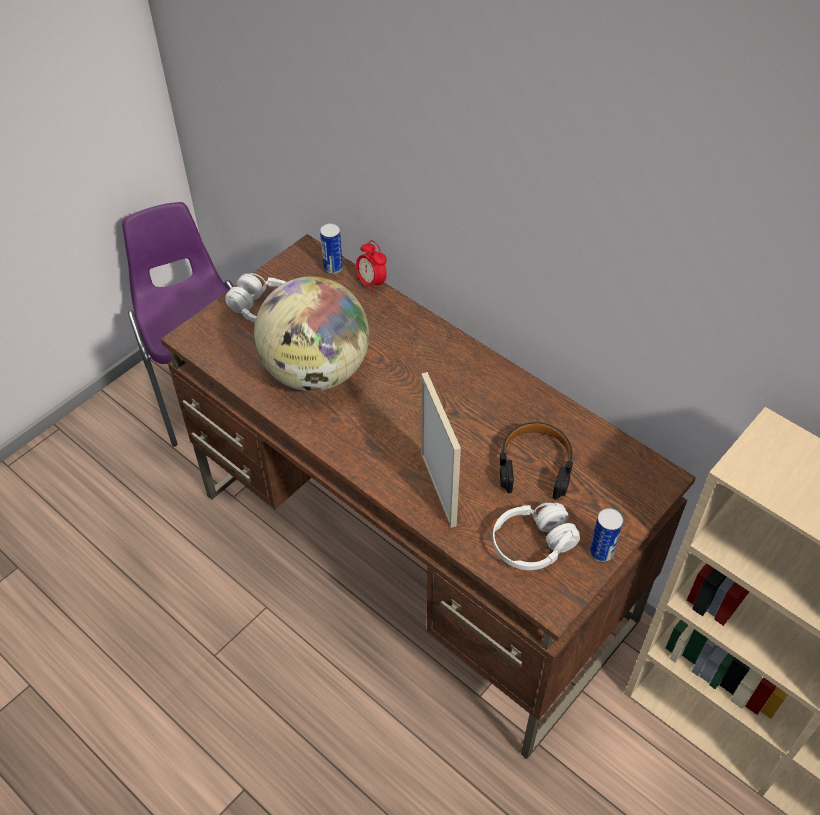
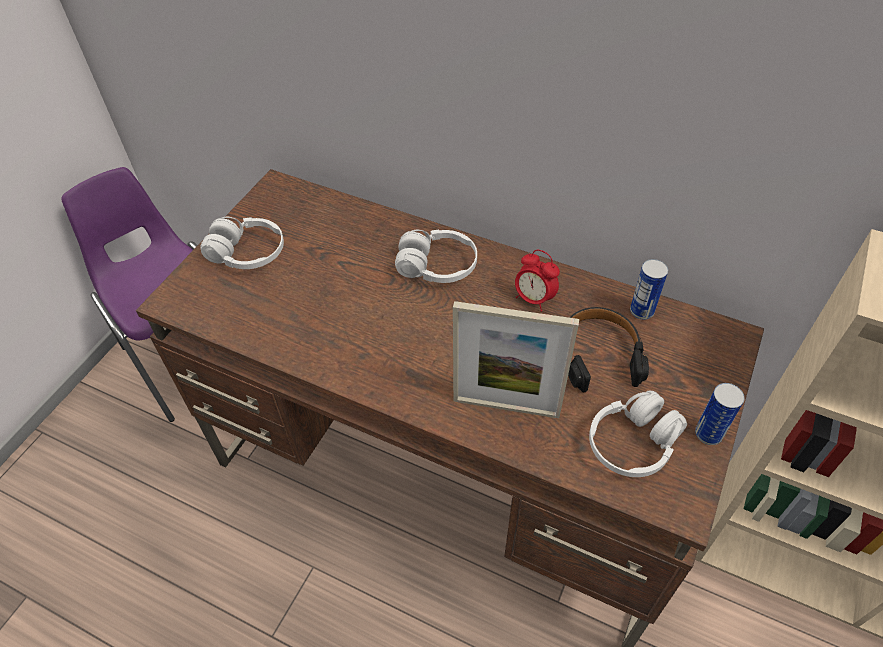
camera: 15 degrees left, 0 degrees up
globe [254,276,369,391] -> none
can [320,223,343,274] -> can moved to [630,259,668,320]
alarm clock [356,240,387,293] -> alarm clock moved to [515,250,560,312]
picture frame [421,372,461,528] -> picture frame turned 135 degrees clockwise [453,301,579,418]
none -> white headphones [395,230,477,283]

